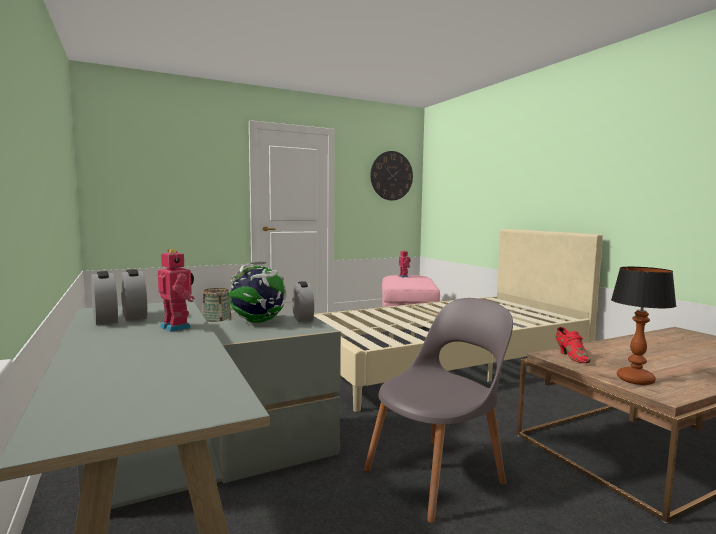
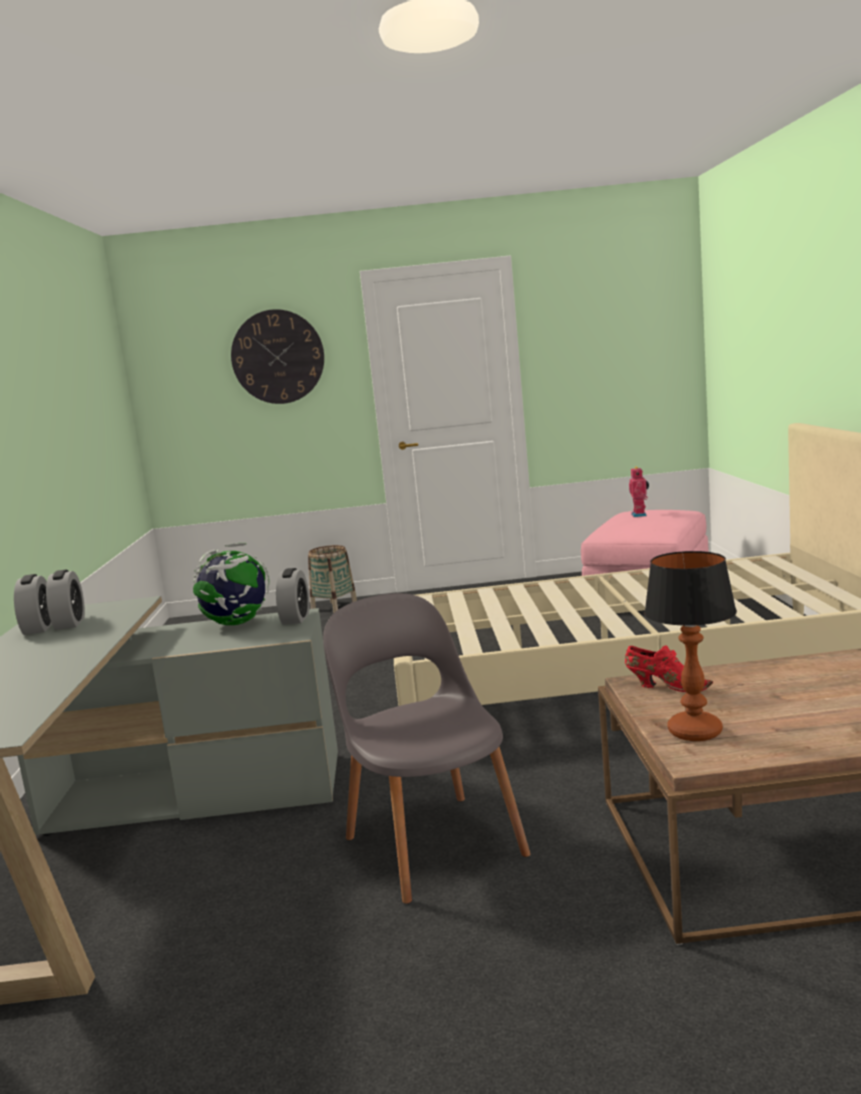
camera: 25 degrees right, 5 degrees up
toy robot [158,249,195,332] -> none
grey chair [364,298,513,523] -> grey chair turned 105 degrees counterclockwise [323,593,531,904]
wall clock [370,151,413,200] -> wall clock moved to [231,309,324,404]
red shoe [555,327,591,363] -> red shoe turned 75 degrees counterclockwise [625,645,713,692]

